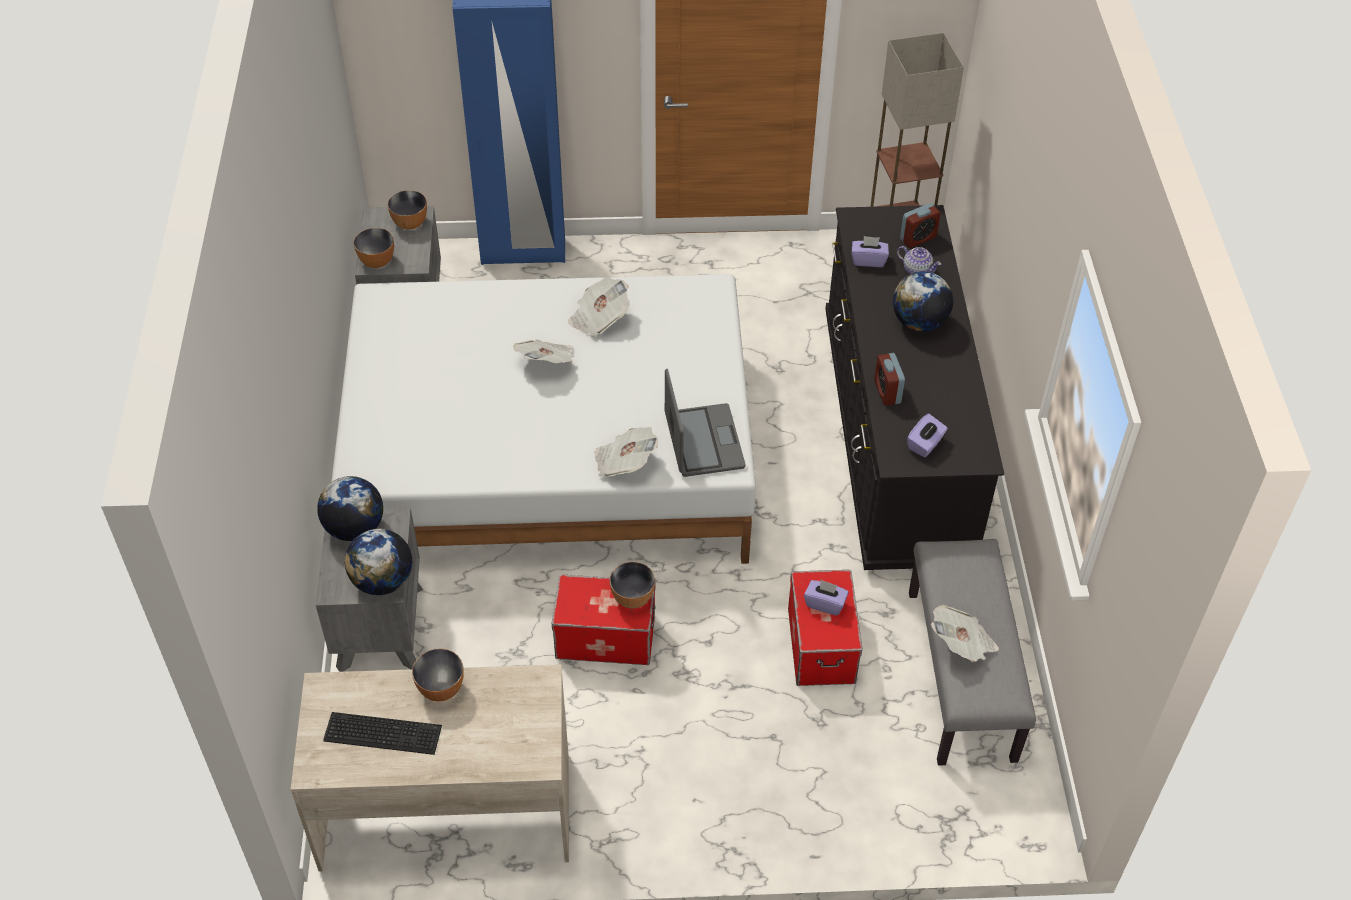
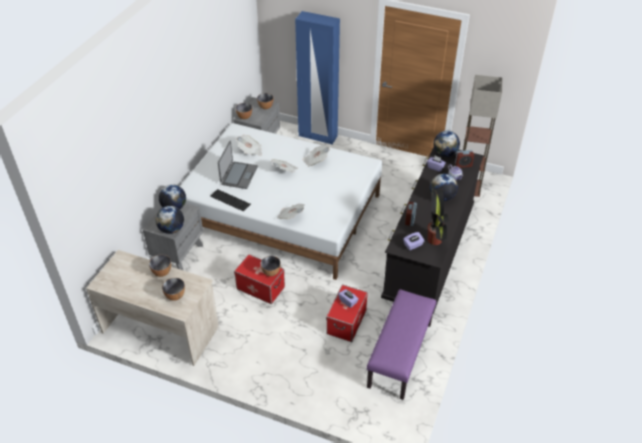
camera: 25 degrees right, 5 degrees down
keyboard [323,712,442,755] -> keyboard moved to [210,189,251,212]
laptop [665,369,745,477] -> laptop moved to [218,141,258,189]
grey bench [909,539,1036,766] -> purple bench [367,289,436,400]
newspaper [931,605,999,662] -> newspaper moved to [236,135,262,156]
none -> bowl [162,278,185,301]
none -> potted plant [428,187,450,245]
none -> globe [434,131,460,157]

